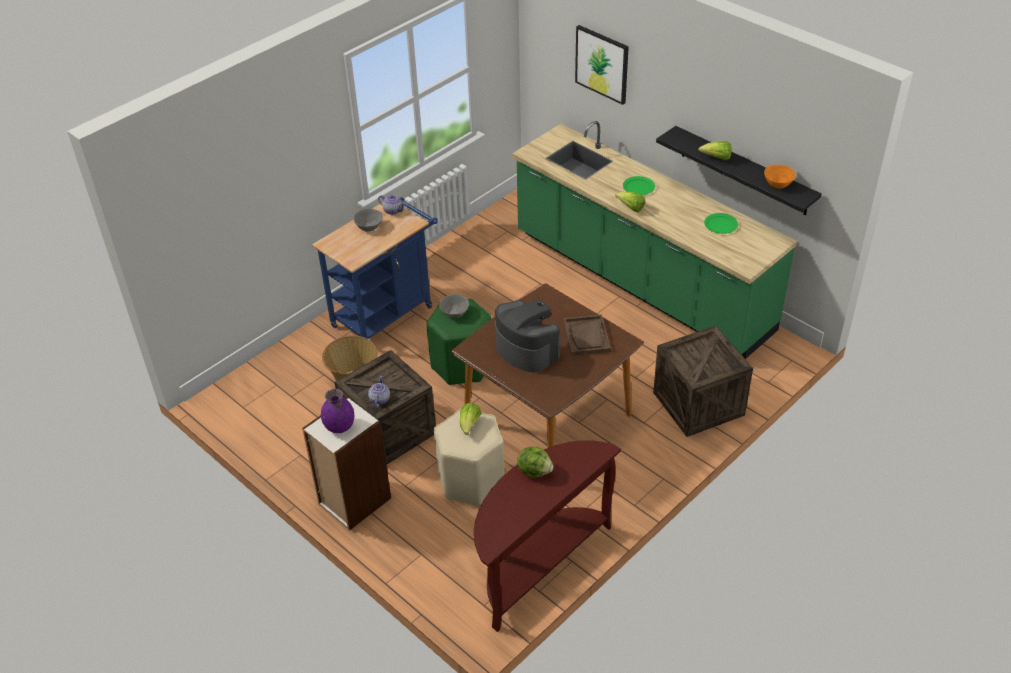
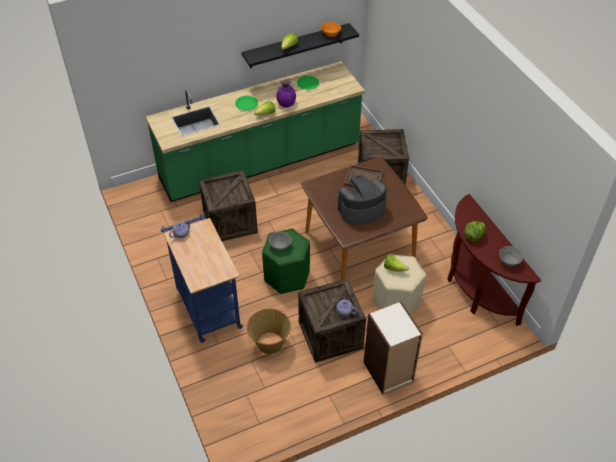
camera: 70 degrees left, 5 degrees up
purple vase [321,389,354,433] -> purple vase moved to [276,79,296,107]
grey bowl [354,208,383,231] -> grey bowl moved to [499,246,523,267]
picture [575,25,629,105] -> none
none -> crate [199,170,258,241]

